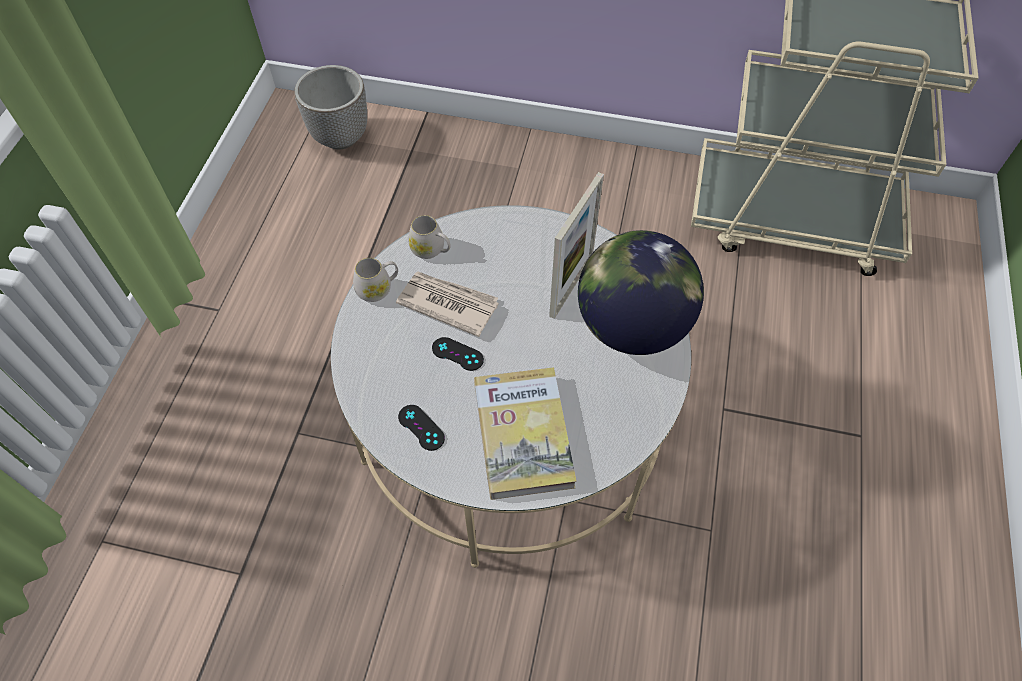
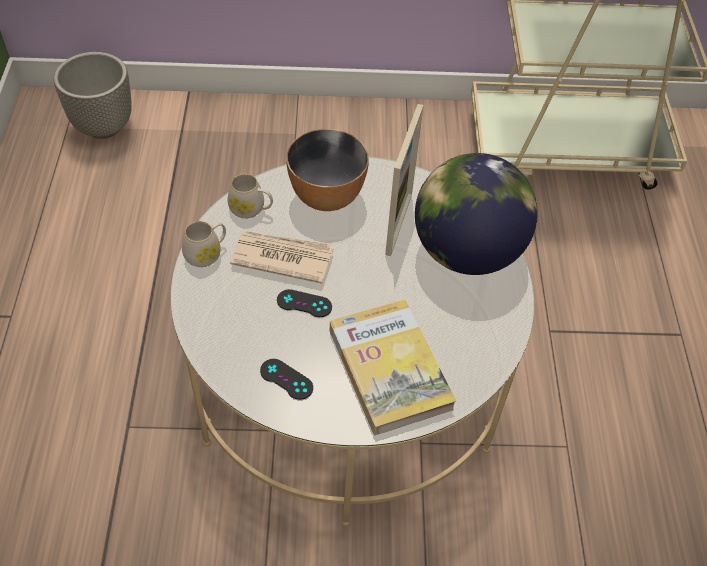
camera: 15 degrees left, 5 degrees down
none -> bowl [286,129,369,211]

